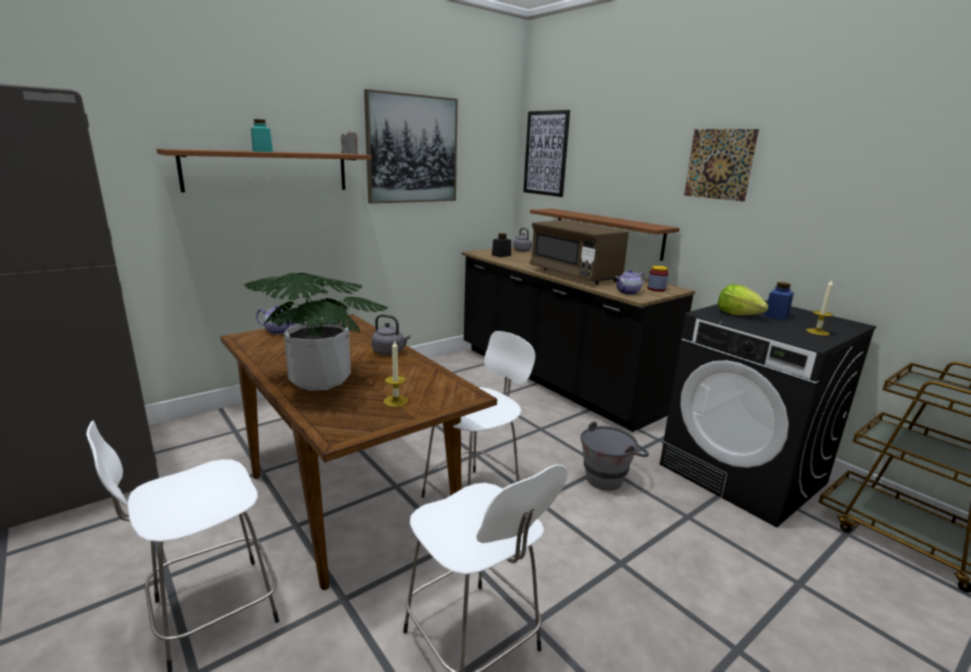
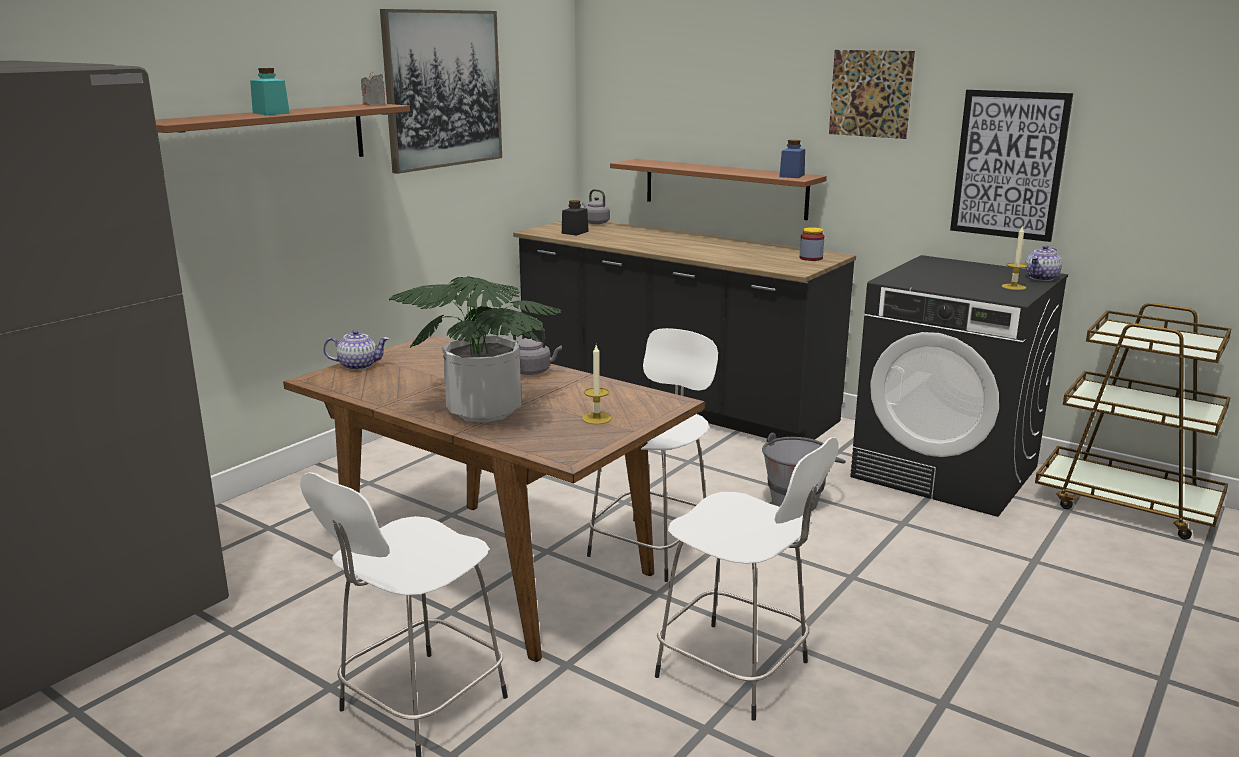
camera: 15 degrees left, 0 degrees up
picture [523,110,570,197] -> picture moved to [950,89,1073,242]
brown microwave [529,220,629,285] -> none
teapot [615,269,645,295] -> teapot moved to [1025,245,1062,281]
lettuce [718,284,769,315] -> none
blue jar [764,282,794,321] -> blue jar moved to [779,140,805,178]

